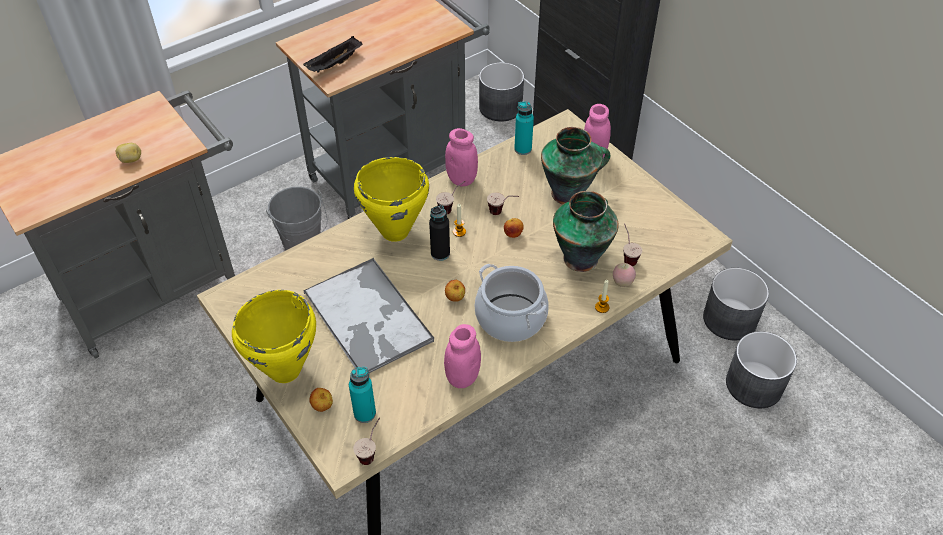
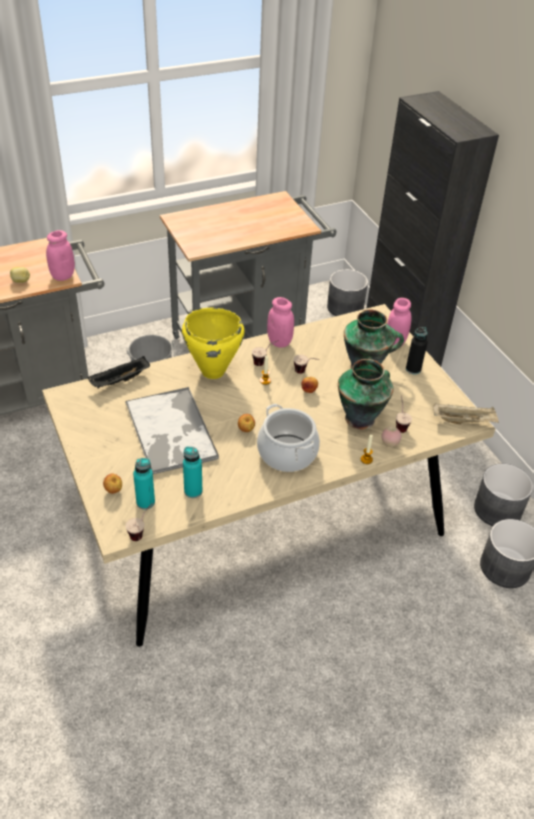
camera: 10 degrees right, 5 degrees down
yellow cooking pot [232,290,316,383] -> none
black tray [303,36,362,73] -> black tray moved to [87,356,150,389]
black bottle [429,205,450,261] -> black bottle moved to [406,327,428,374]
pink jar [444,324,481,388] -> pink jar moved to [46,230,75,281]
turquoise bottle [514,101,534,155] -> turquoise bottle moved to [183,446,202,498]
none -> beige tray [434,403,499,424]

